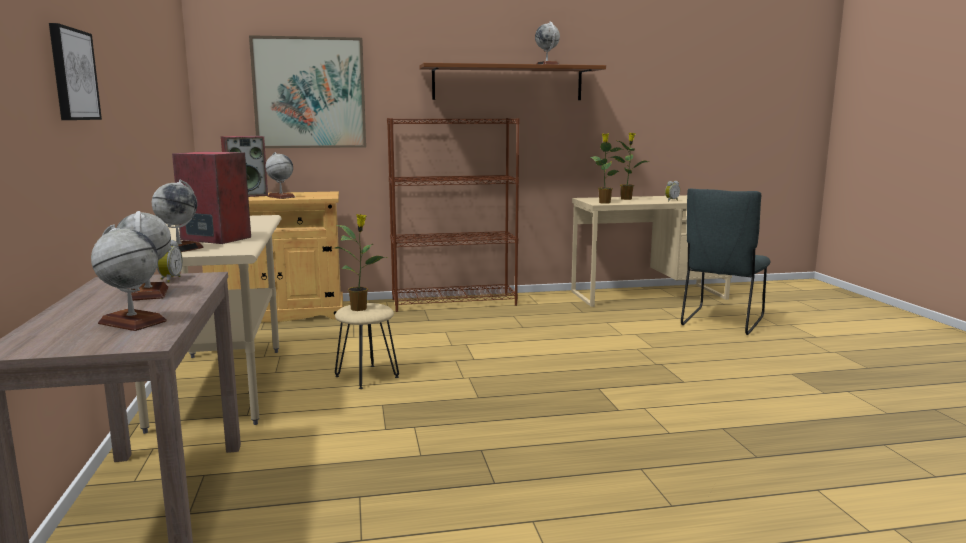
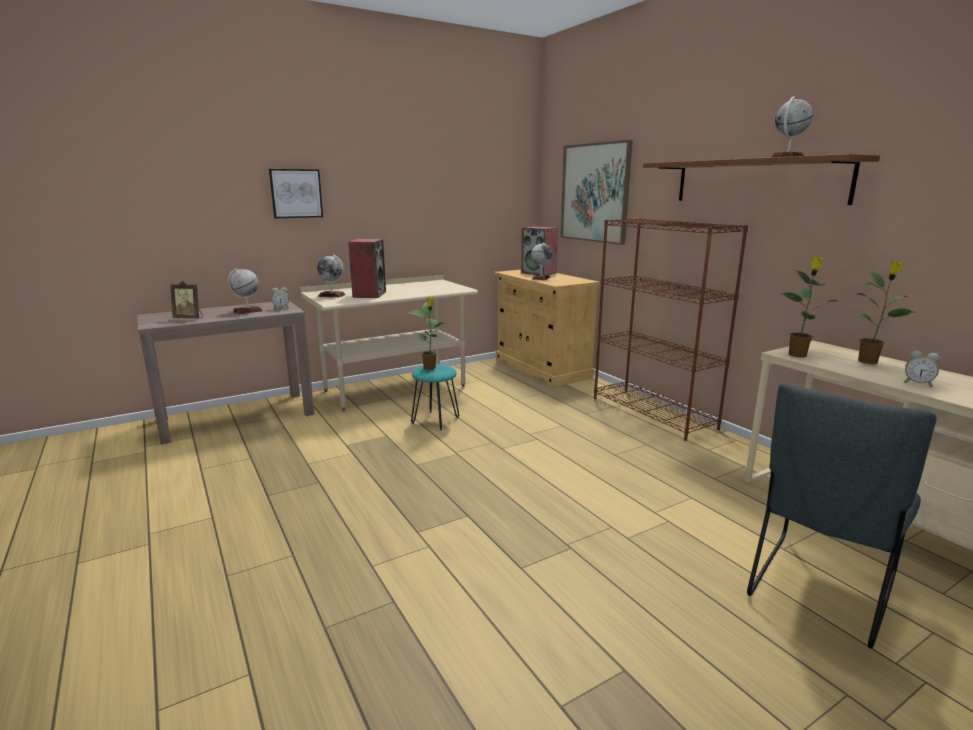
camera: 70 degrees right, 5 degrees up
globe [91,224,167,331] -> picture frame [170,281,203,319]
beige stool [335,303,399,389] -> turquoise stool [411,364,459,430]
grey chair [681,189,771,335] -> grey chair turned 60 degrees counterclockwise [747,384,937,649]

